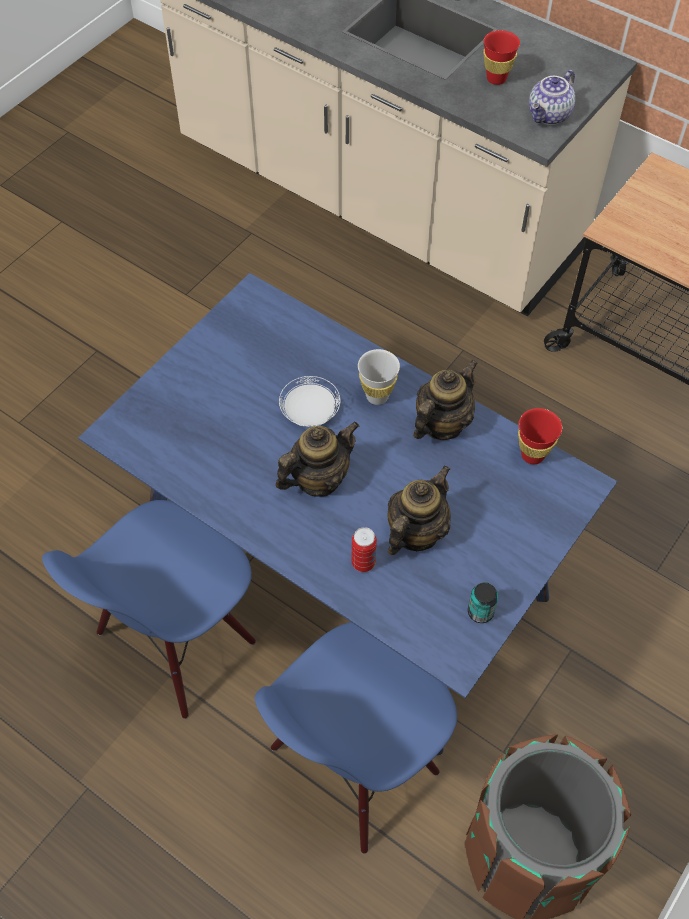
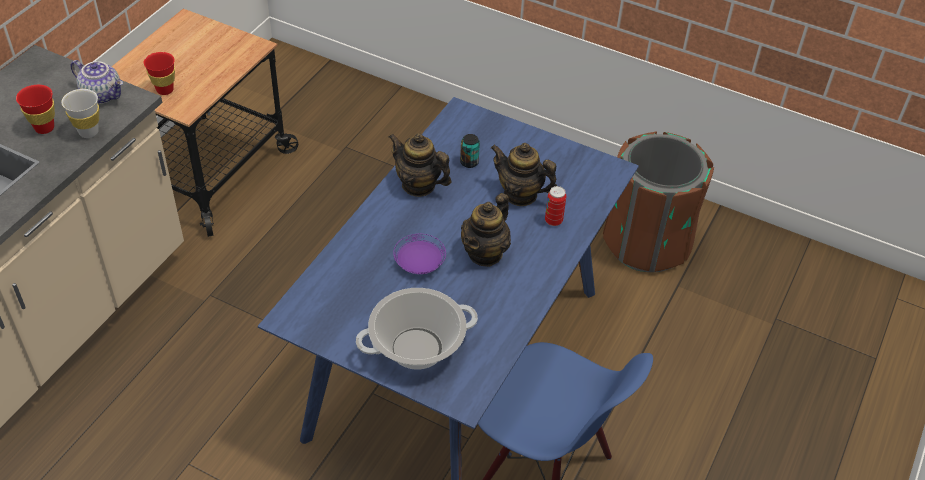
camera: 100 degrees left, 10 degrees down
blue chair [255,622,457,854] -> none
teapot [276,421,360,497] -> teapot turned 105 degrees counterclockwise [461,193,511,267]
white plate [279,376,340,427] -> purple plate [393,234,446,274]
white cup [358,349,400,405] -> white cup moved to [61,89,99,138]
can [468,582,498,623] -> can moved to [460,134,480,168]
red cup [518,408,562,464] -> red cup moved to [144,52,175,95]
none -> cooking pot [356,288,478,370]

